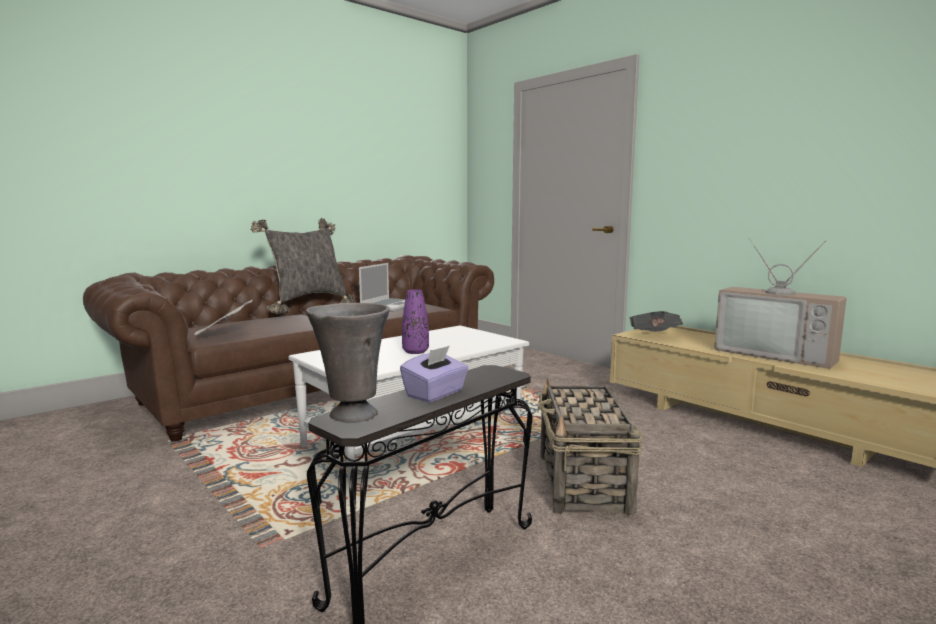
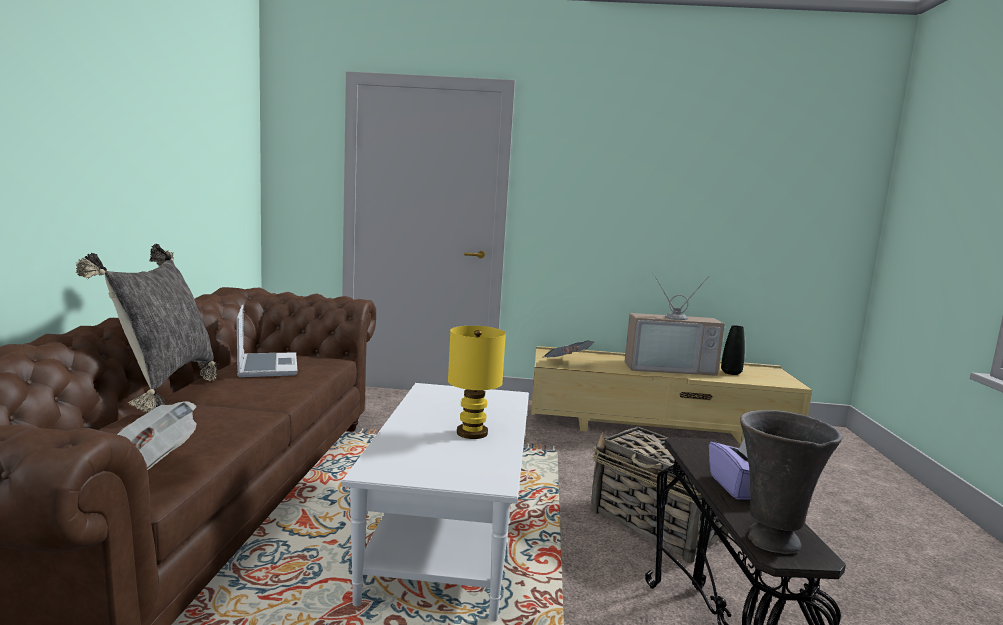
camera: 45 degrees left, 0 degrees up
purple vase [402,289,429,354] -> yellow table lamp [448,326,506,439]
none -> black vase [721,325,745,375]

